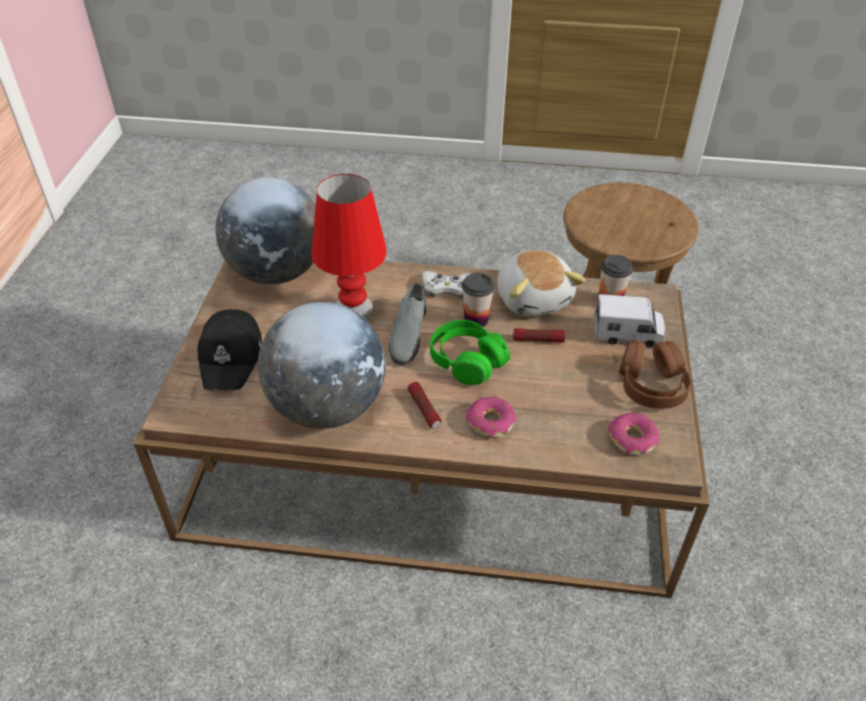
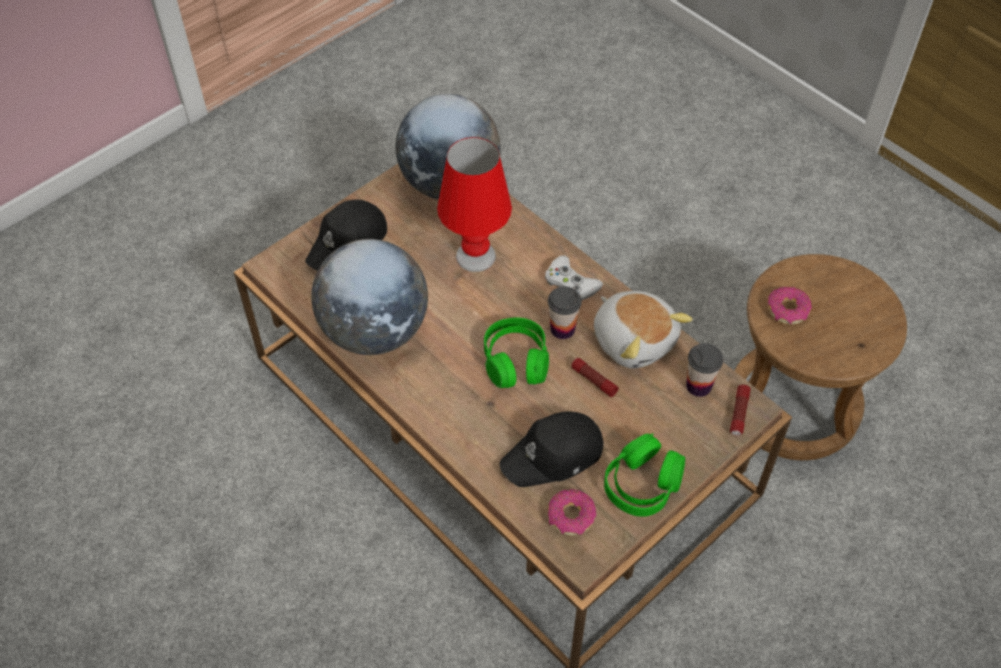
camera: 40 degrees right, 10 degrees up
grey shoe [389,283,426,365] -> none
flashlight [408,382,442,428] -> flashlight moved to [730,385,751,436]
donut [466,396,516,438] -> donut moved to [768,287,812,324]
plush toy [498,250,586,316] -> plush toy turned 60 degrees counterclockwise [594,291,693,369]
toy truck [594,294,665,347] -> none
brown headphones [619,338,691,409] -> green headphones [604,433,685,517]
none -> black cap [499,412,603,487]

